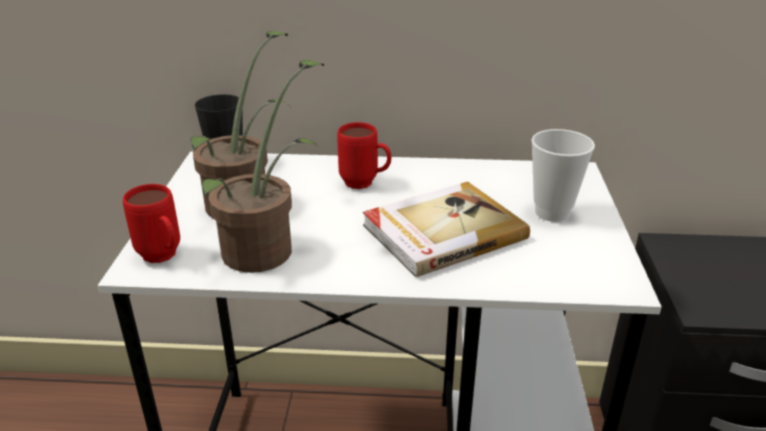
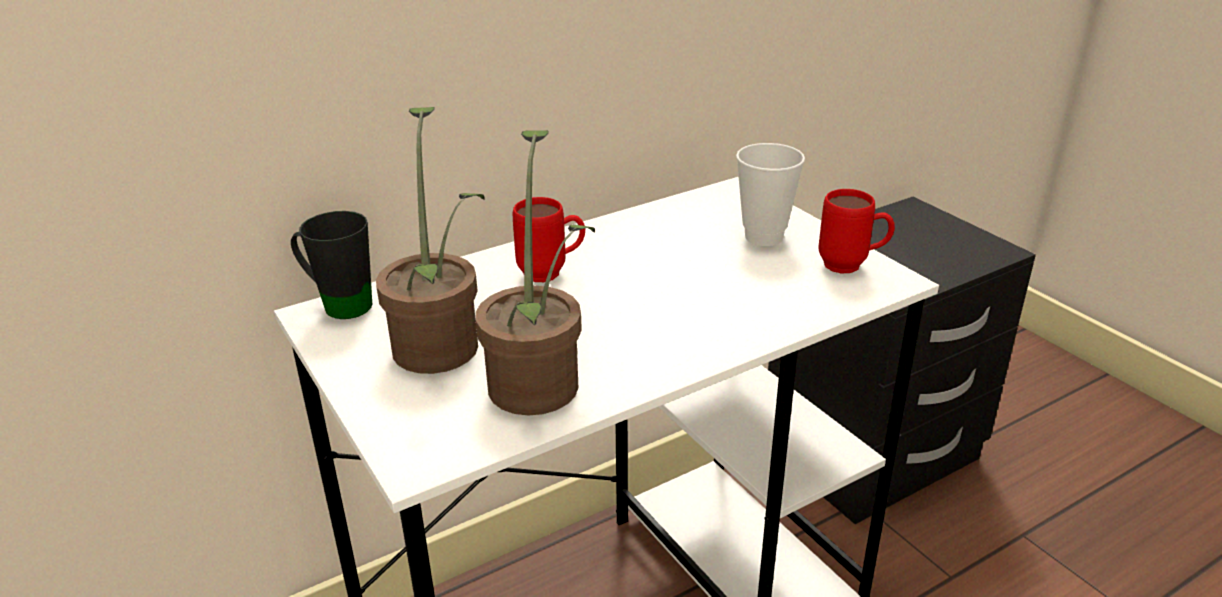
camera: 35 degrees left, 0 degrees up
red mug [123,184,180,263] -> red mug moved to [819,189,895,274]
book [363,182,530,277] -> none

